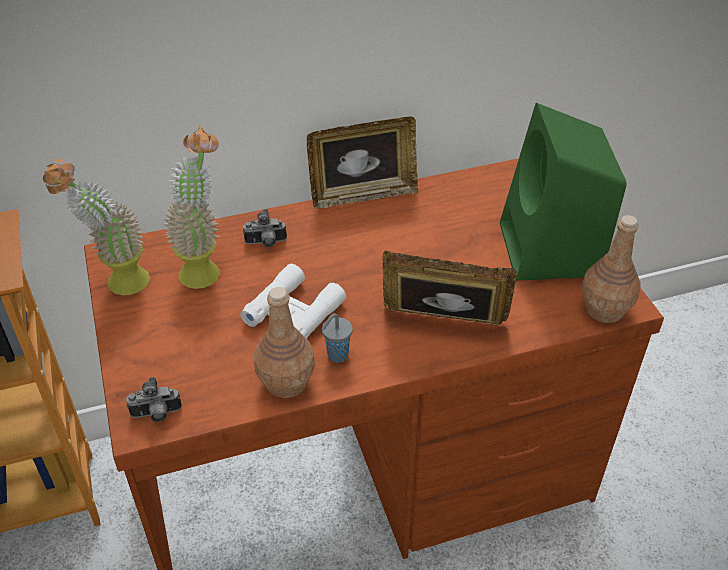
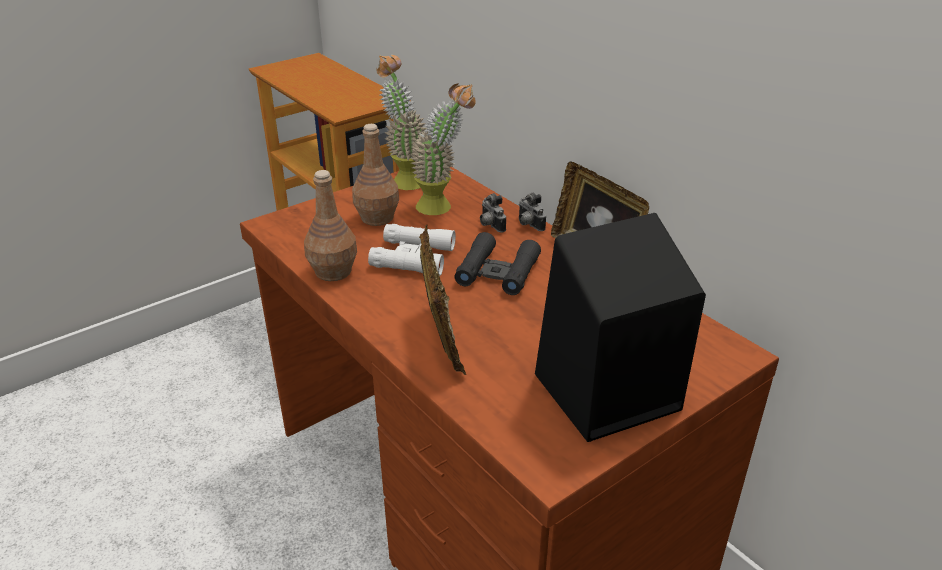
camera: 70 degrees right, 10 degrees down
camera [126,377,182,422] -> camera moved to [519,193,546,231]
grey cup [321,313,353,363] -> none
green speaker [500,103,627,281] -> black speaker [535,213,706,442]
brown bottle [581,215,641,323] -> brown bottle moved to [352,124,399,226]
none -> black binoculars [455,232,541,295]

